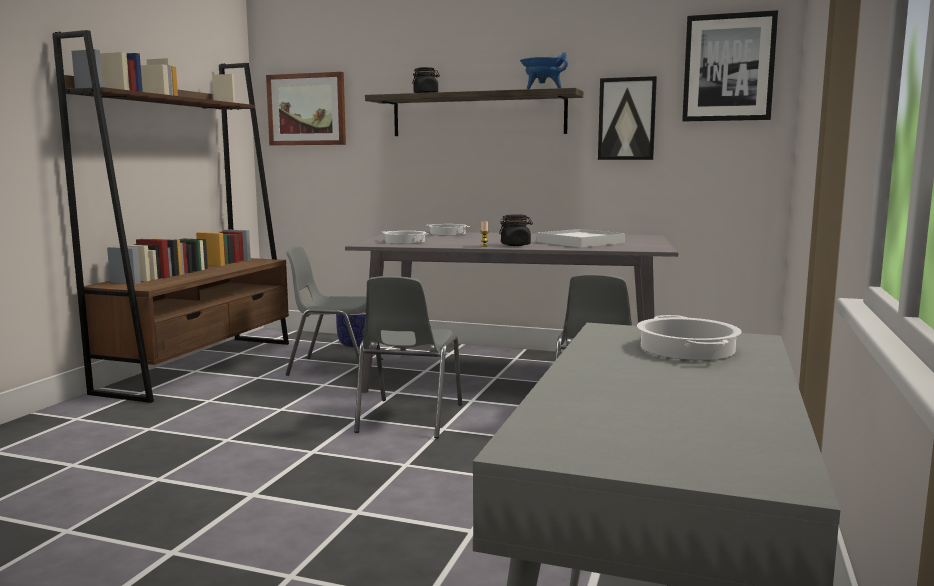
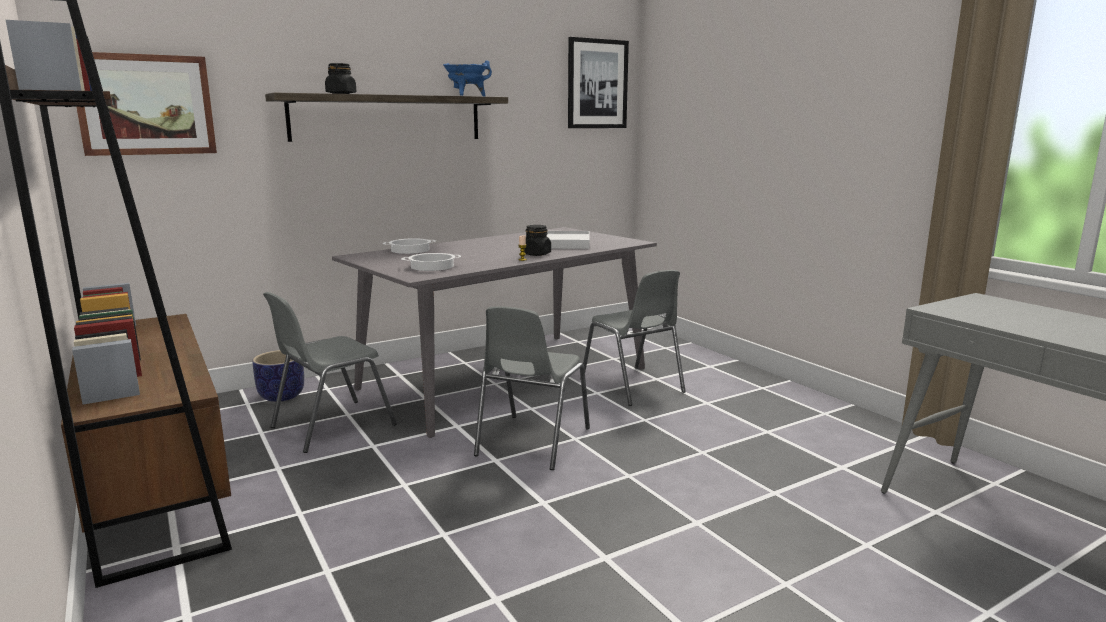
camera: 50 degrees left, 5 degrees up
grey chair [354,276,462,438] -> grey chair turned 60 degrees clockwise [474,306,590,470]
picture [598,76,657,160] -> none
cooking pot [637,315,742,360] -> none

